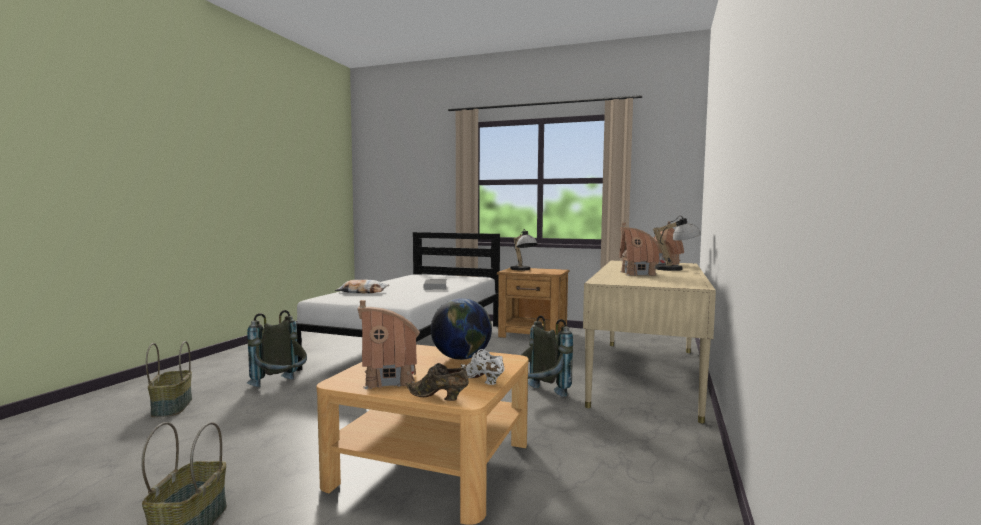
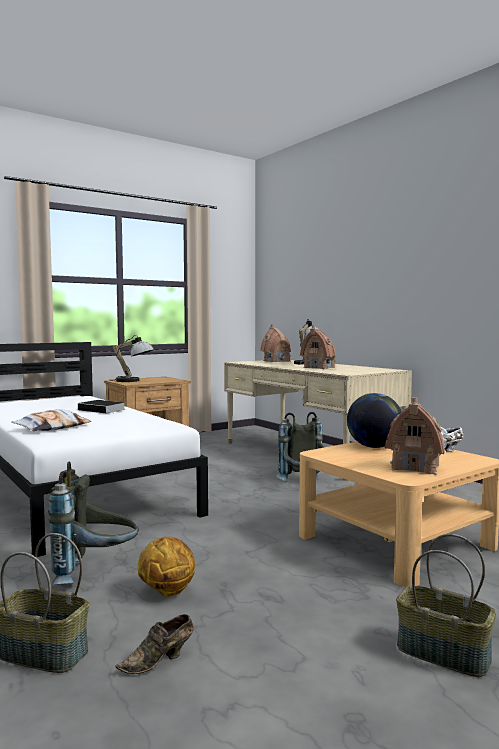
camera: 55 degrees left, 0 degrees up
brown shoe [405,363,469,401] -> brown shoe moved to [115,614,194,674]
none -> basketball [138,536,195,597]

